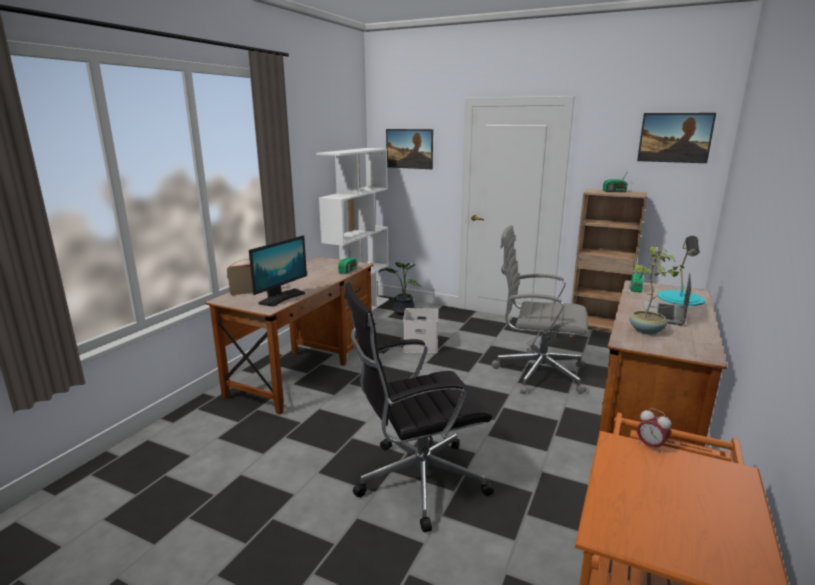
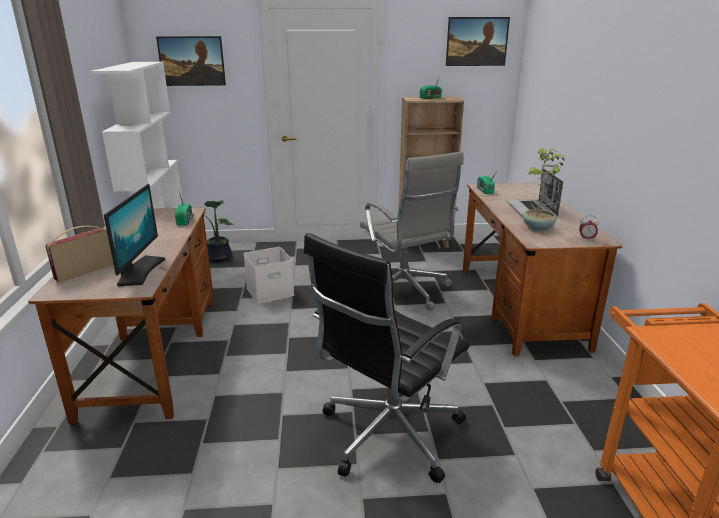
camera: 30 degrees left, 5 degrees up
grey office chair [492,225,588,394] -> grey office chair turned 105 degrees counterclockwise [360,151,464,311]
alarm clock [637,408,671,453] -> alarm clock moved to [579,215,599,241]
turquoise table lamp [657,236,705,306] -> none

